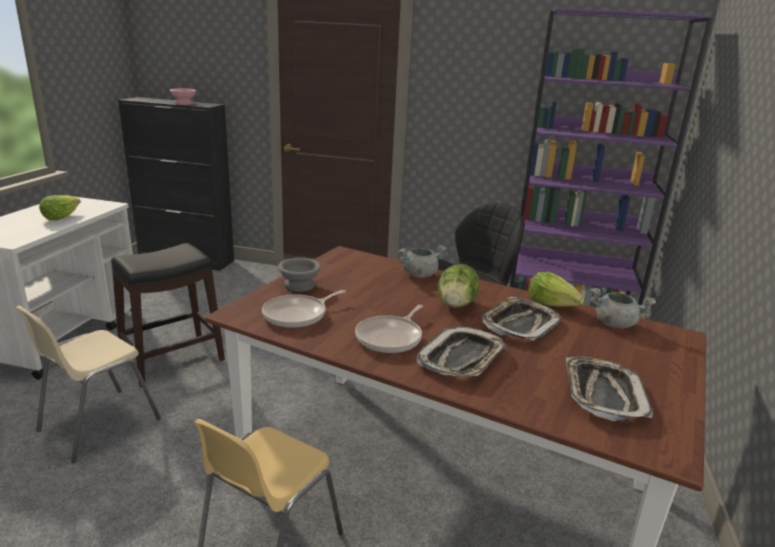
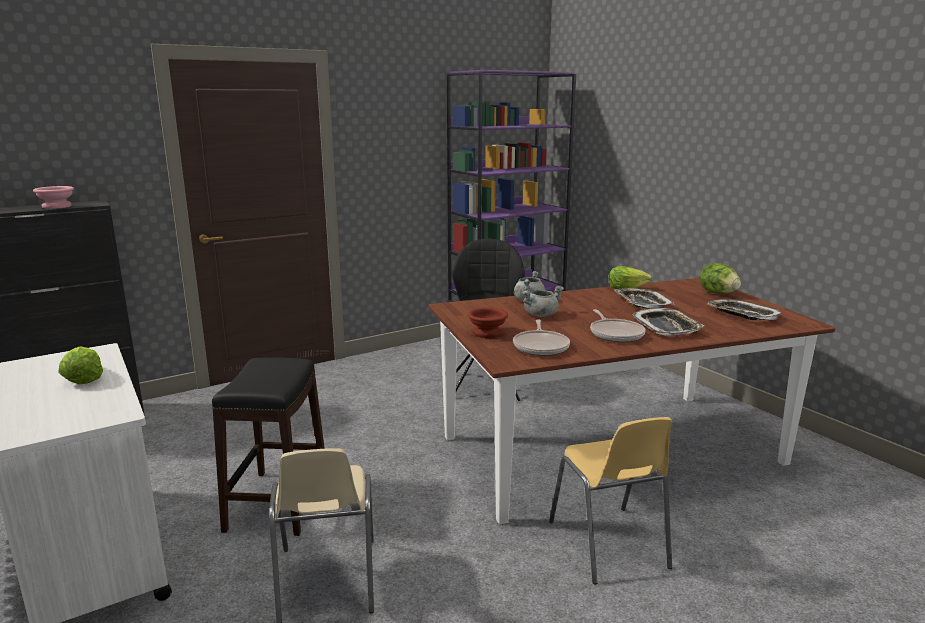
camera: 45 degrees left, 5 degrees down
grey bowl [278,258,321,292] -> brown bowl [468,307,508,338]
lettuce [438,264,479,307] -> lettuce moved to [700,263,741,294]
grey cooking pot [590,288,656,328] -> grey cooking pot moved to [522,286,564,317]

